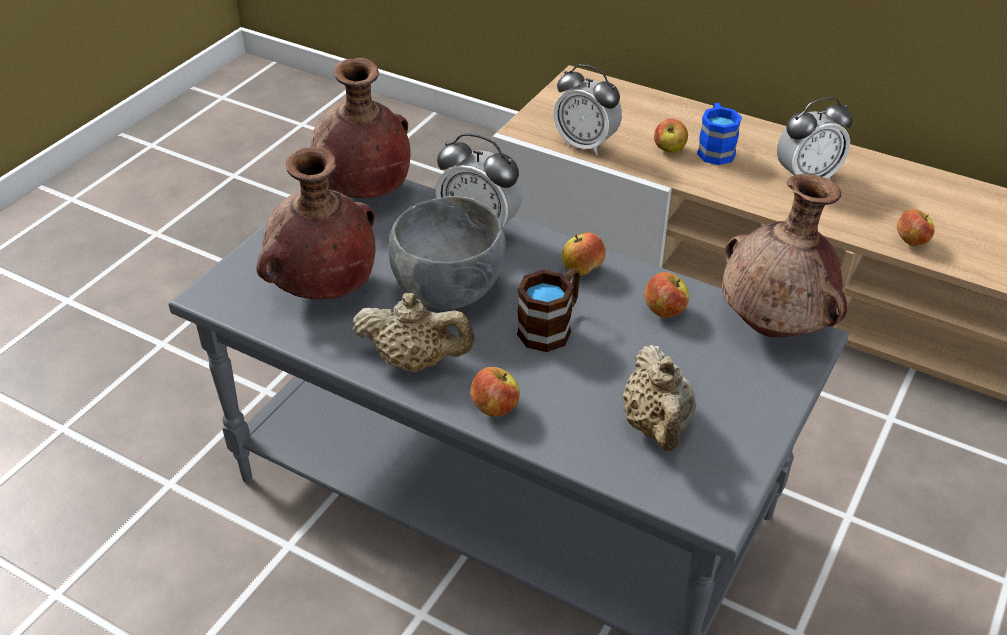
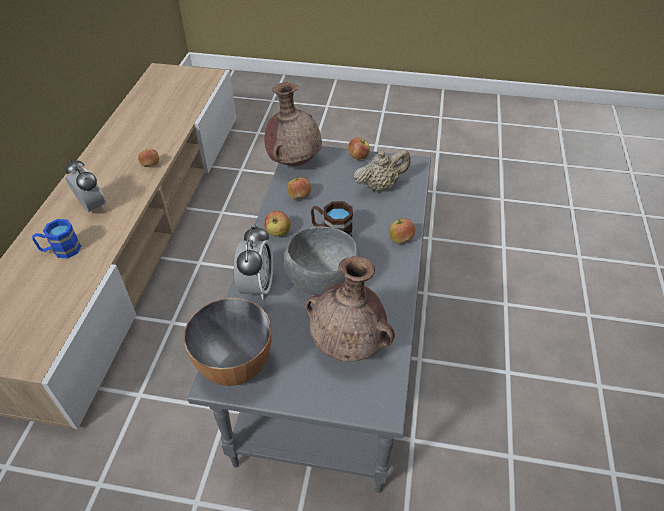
camera: 110 degrees left, 5 degrees up
brown vase [310,58,411,198] -> bowl [183,298,272,386]
beige teapot [352,293,475,372] -> none
alarm clock [554,64,622,155] -> none
apple [654,119,688,153] -> apple moved to [348,137,370,160]

